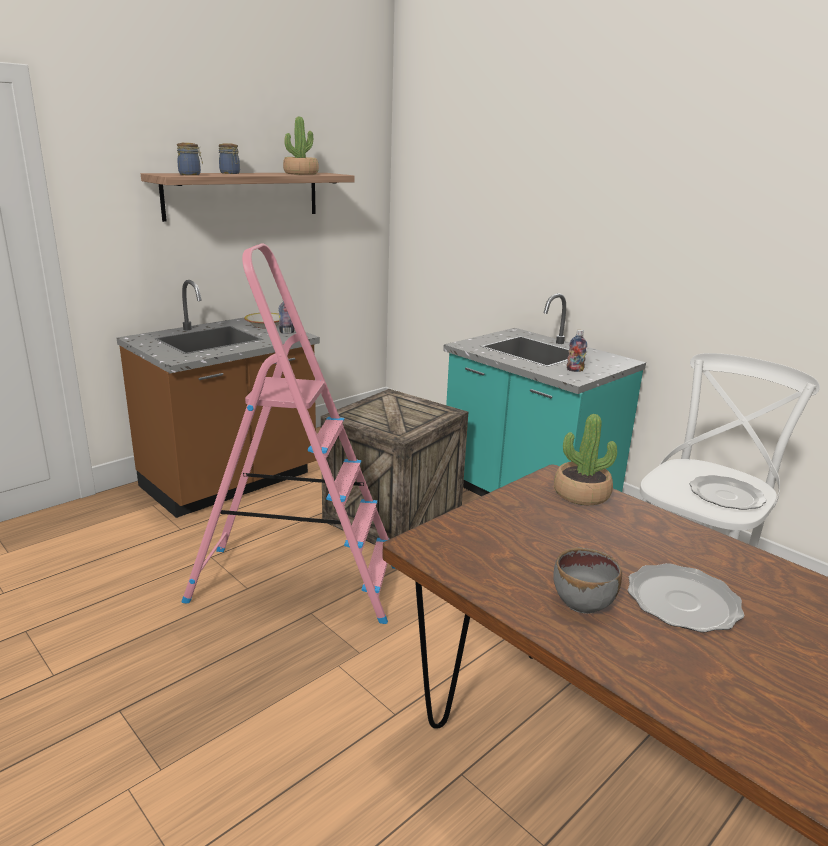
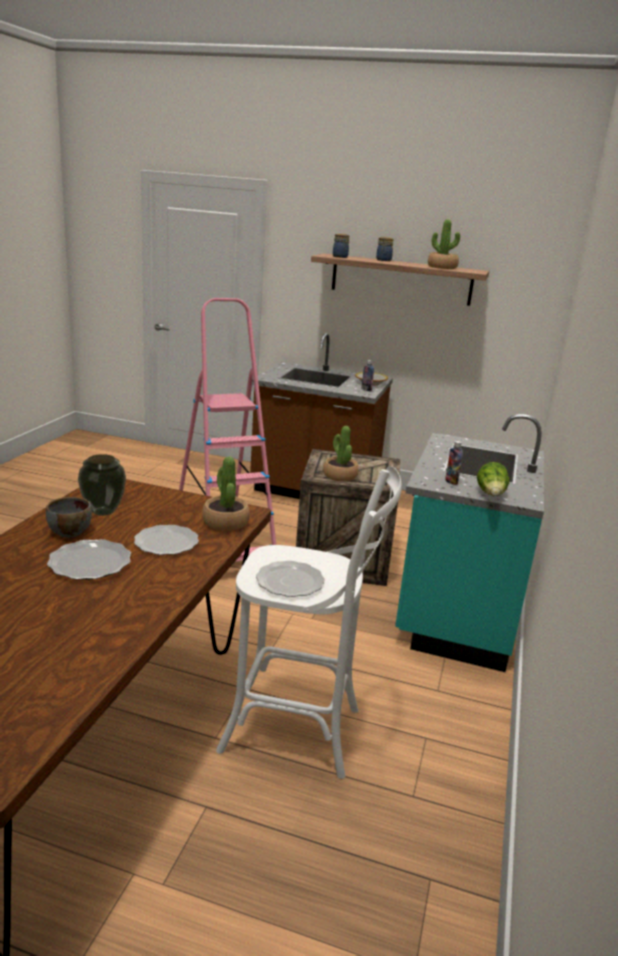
camera: 60 degrees right, 0 degrees up
none -> vase [78,454,126,516]
none -> plate [134,525,199,555]
none -> potted plant [323,426,359,482]
none -> lettuce [477,462,509,496]

